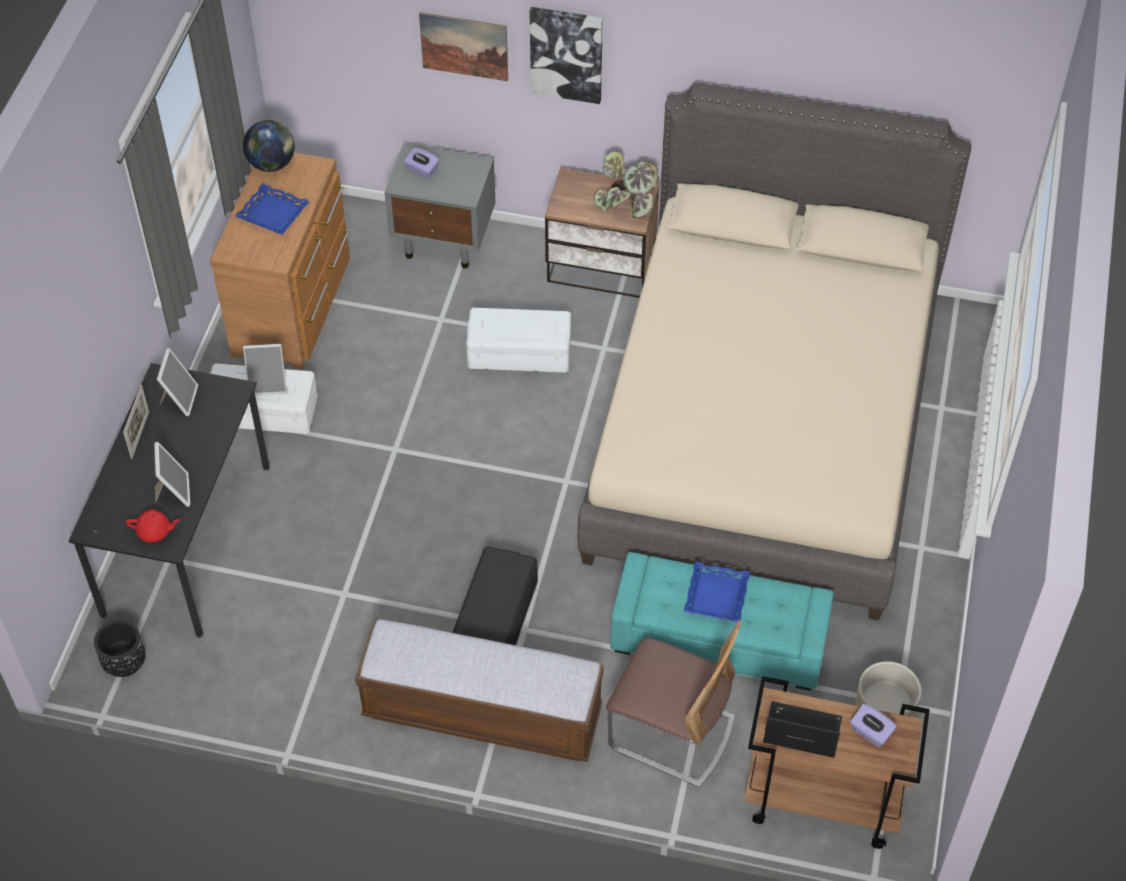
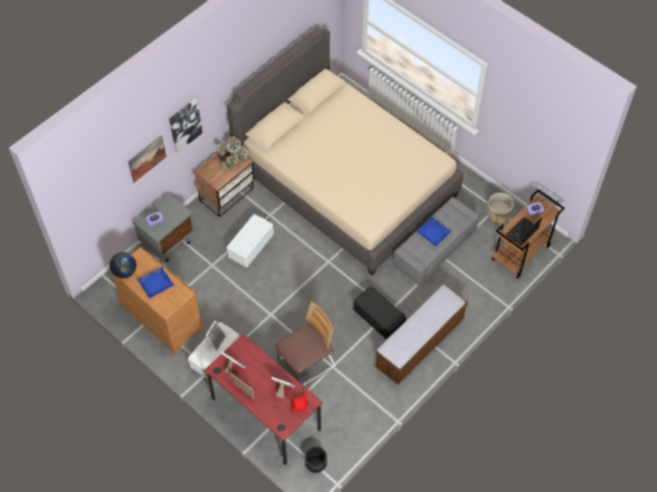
camera: 60 degrees left, 5 degrees up
black desk [69,363,269,638] -> red desk [204,334,323,465]
chair [606,620,741,788] -> chair moved to [275,301,336,386]
turquoise ottoman [610,552,834,691] -> grey ottoman [393,197,479,285]

